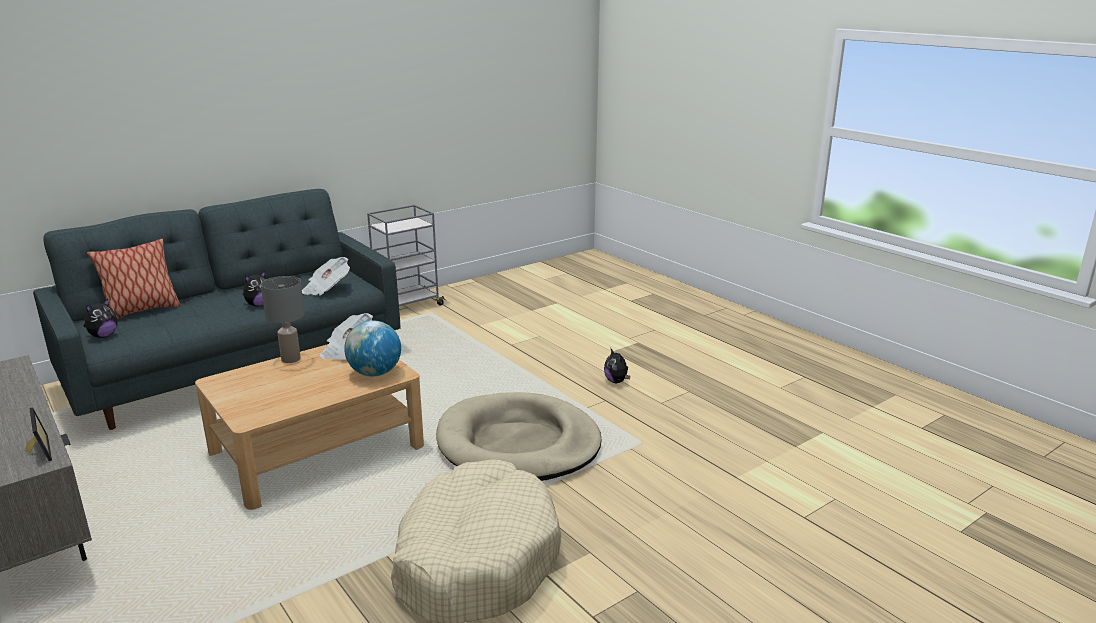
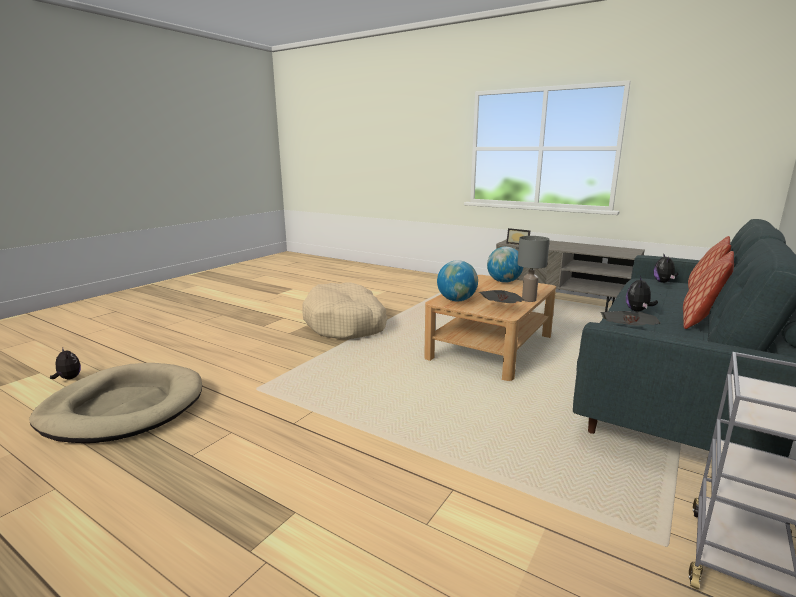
camera: 160 degrees right, 5 degrees down
beige dog bed [436,392,602,481] -> beige dog bed moved to [29,363,202,443]
plush toy [604,349,630,383] -> plush toy moved to [50,347,81,379]
none -> globe [487,247,523,283]
none -> pillow [683,251,734,329]

